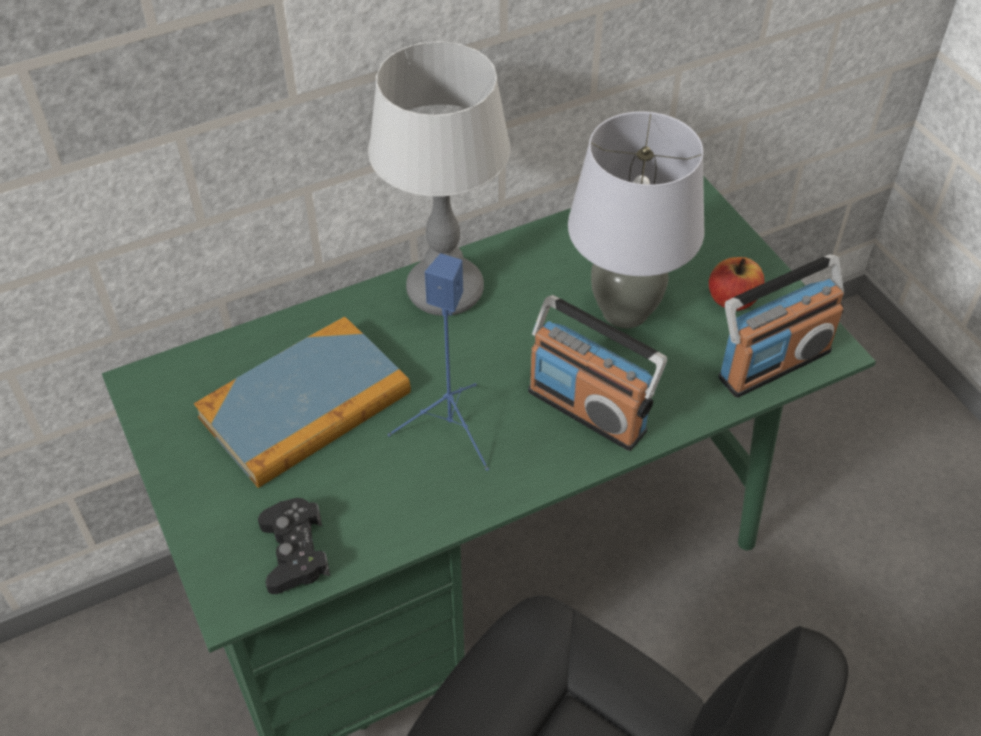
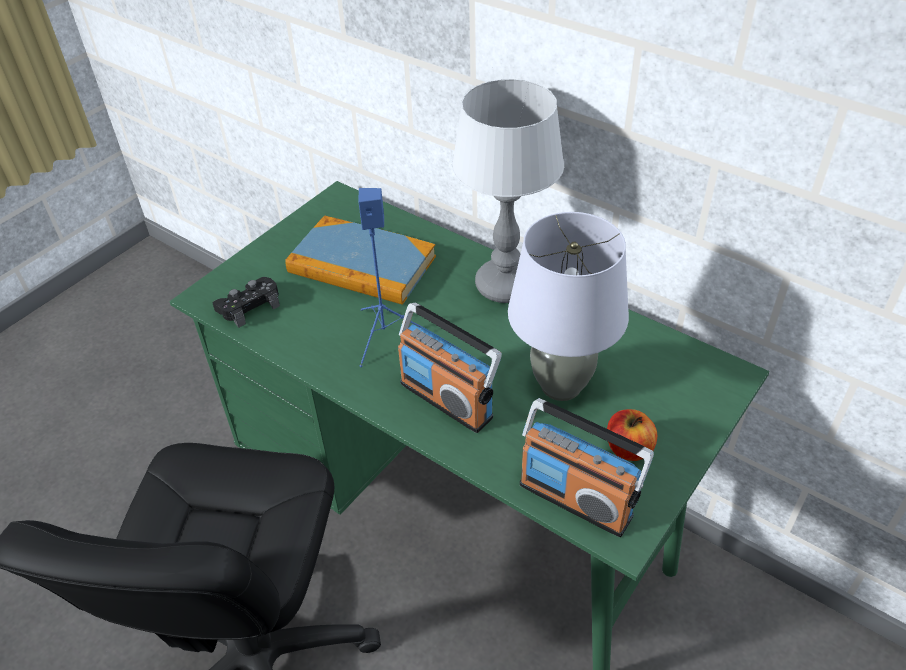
camera: 65 degrees right, 5 degrees down
radio [528,295,667,451] -> radio turned 60 degrees counterclockwise [398,302,502,433]

